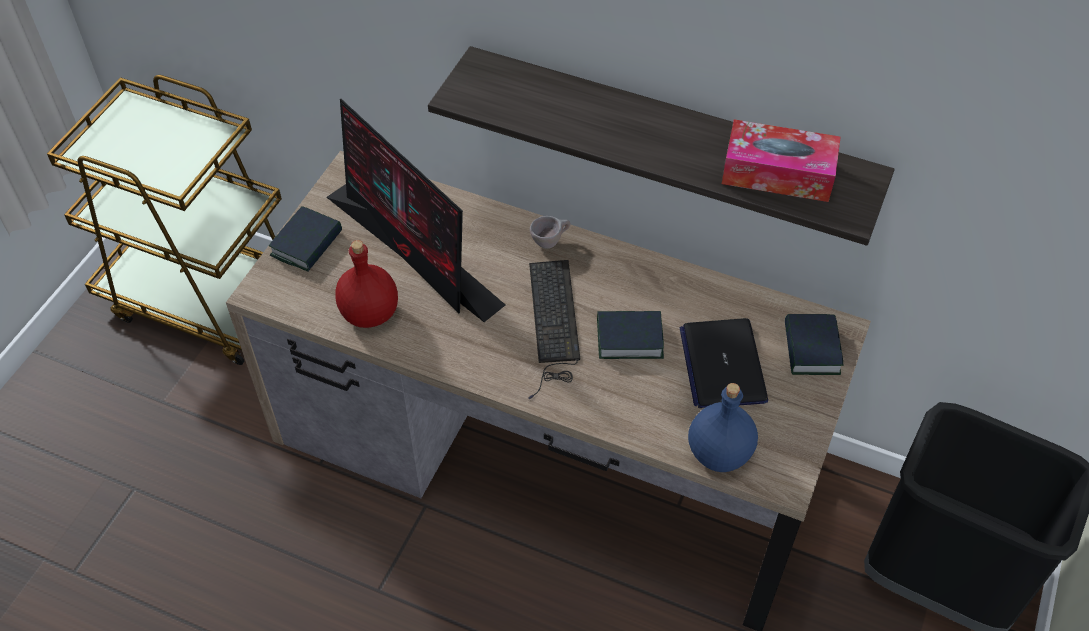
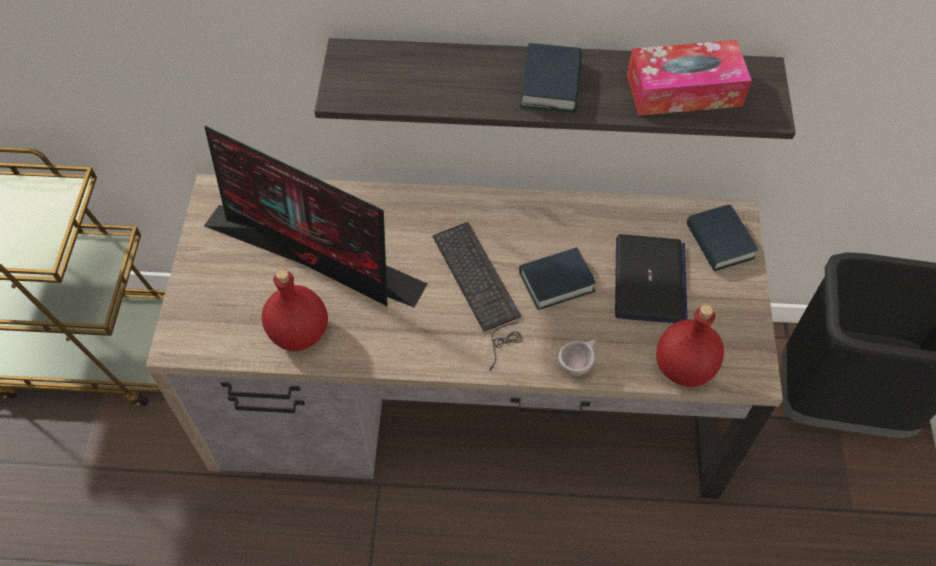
camera: 20 degrees left, 5 degrees up
book [269,206,342,272] -> book moved to [520,43,582,113]
beige cup [530,216,571,249] -> beige cup moved to [558,339,597,376]
laptop [679,318,768,408] -> laptop turned 150 degrees counterclockwise [615,234,687,323]
blue bottle [688,383,758,472] -> red bottle [656,304,724,387]

